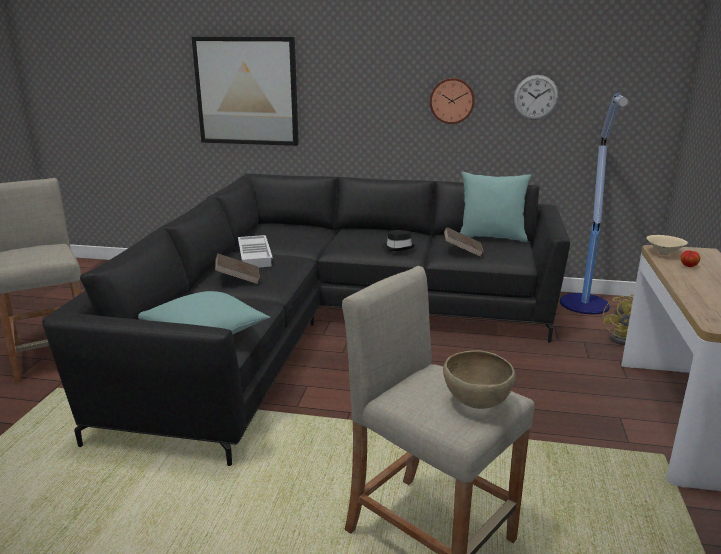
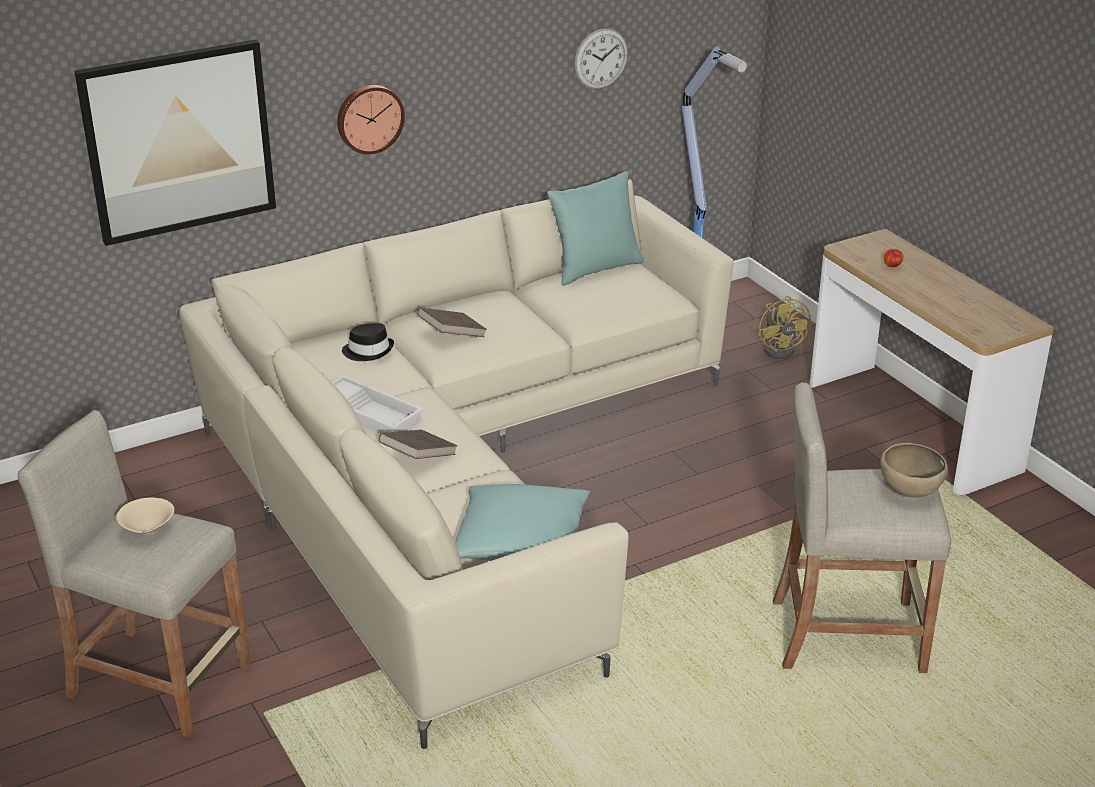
camera: 40 degrees left, 10 degrees up
black sofa [42,173,570,466] -> beige sofa [179,179,733,749]
black hat [382,230,415,251] -> black hat moved to [342,323,394,361]
wall clock [430,78,475,124] -> wall clock moved to [337,85,405,154]
brown book [444,227,484,257] -> brown book moved to [418,307,487,337]
beige bowl [646,235,688,255] -> beige bowl moved to [116,498,174,535]

